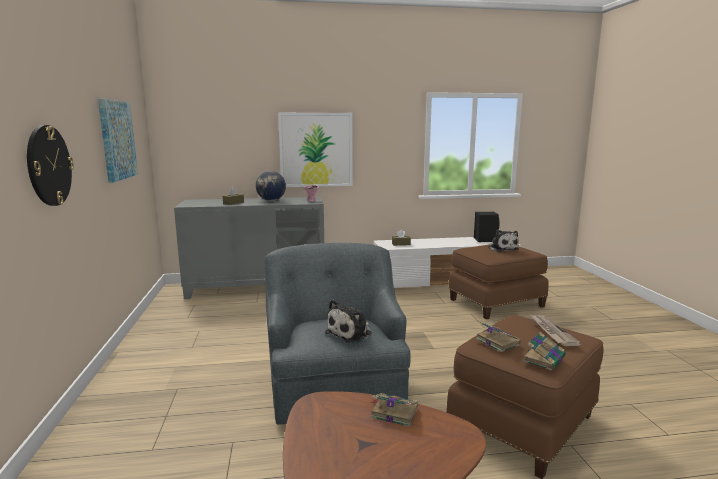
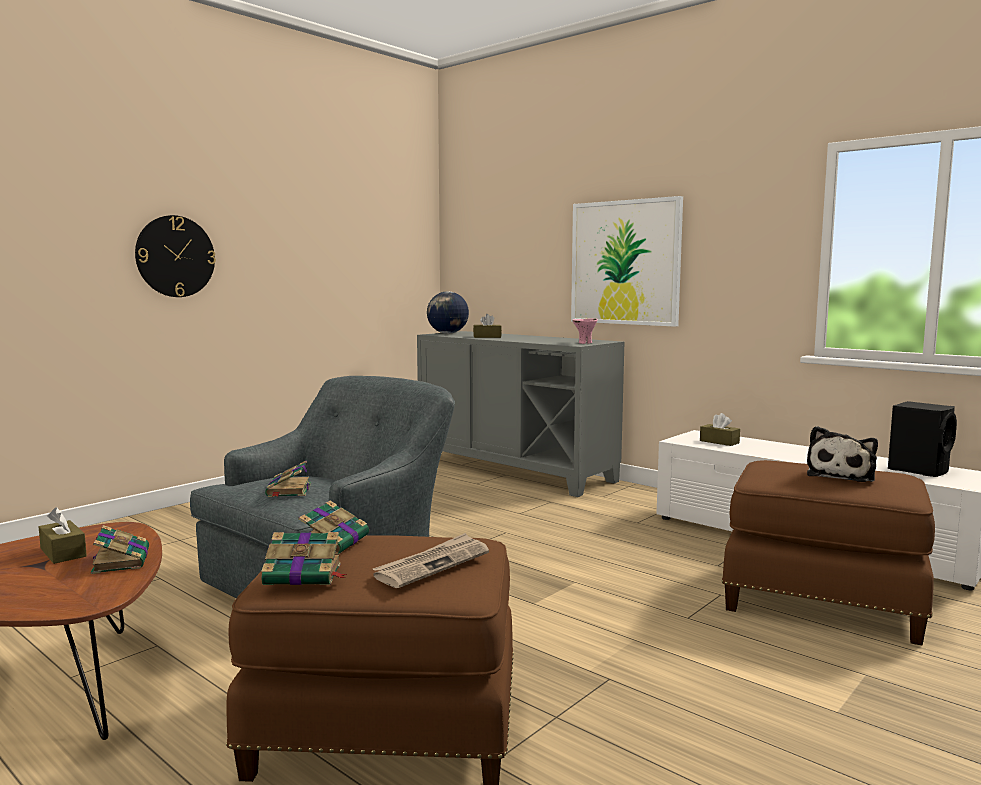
camera: 50 degrees right, 5 degrees down
picture [98,99,138,183] -> none
globe [256,171,286,201] -> globe moved to [427,291,469,334]
plush toy [325,299,372,343] -> book [265,461,311,497]
none -> brown tissue box [39,507,87,564]

